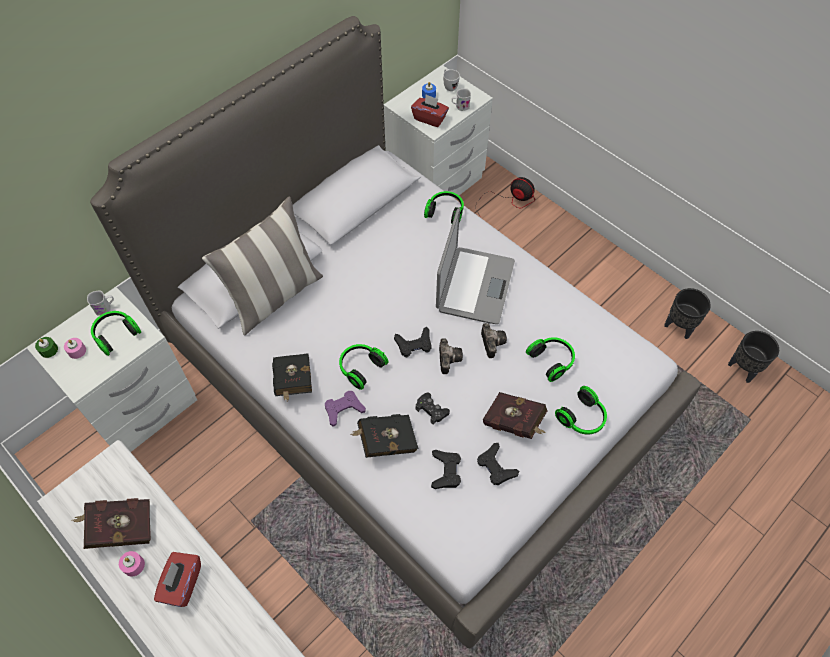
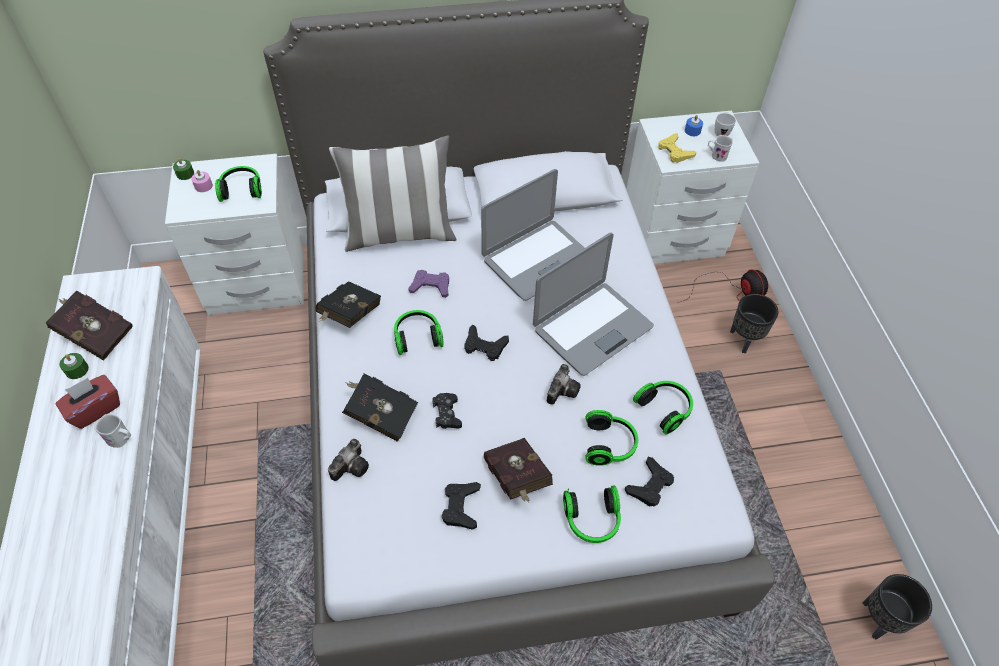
camera: 35 degrees right, 5 degrees down
white mug [87,291,114,316] -> white mug moved to [95,414,131,448]
pink candle [119,551,145,576] -> green candle [59,353,89,379]
purple game controller [325,391,366,427] -> purple game controller moved to [408,270,449,298]
red tissue box [411,94,449,127] -> yellow game controller [658,133,696,163]
headphones [424,191,464,223] -> headphones moved to [633,381,693,434]
black game controller [431,450,461,489] -> black game controller moved to [624,457,674,507]
camera [439,339,463,374] -> camera moved to [328,439,369,481]
black planter [665,288,711,339] -> black planter moved to [730,294,779,353]
none -> laptop [481,169,584,301]

